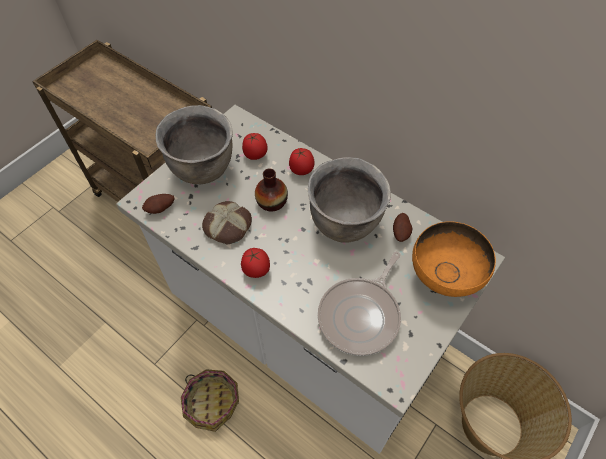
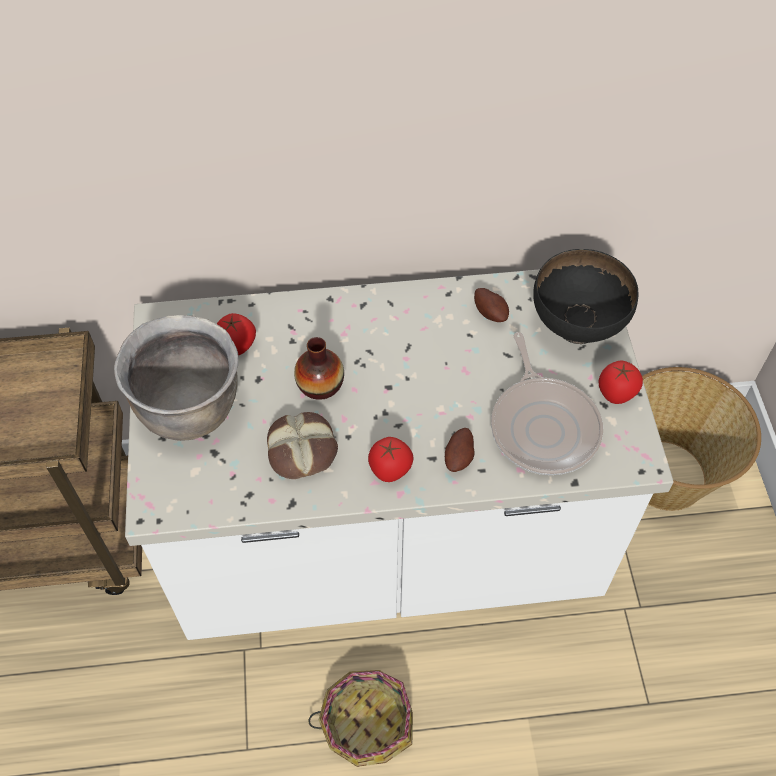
camera: 45 degrees left, 0 degrees up
potato [142,194,175,214] -> potato moved to [445,428,474,472]
tomato [289,148,315,175] -> tomato moved to [599,360,643,404]
brown cooking pot [308,157,391,243] -> none
orange bowl [412,221,496,297] -> black bowl [533,249,639,344]

